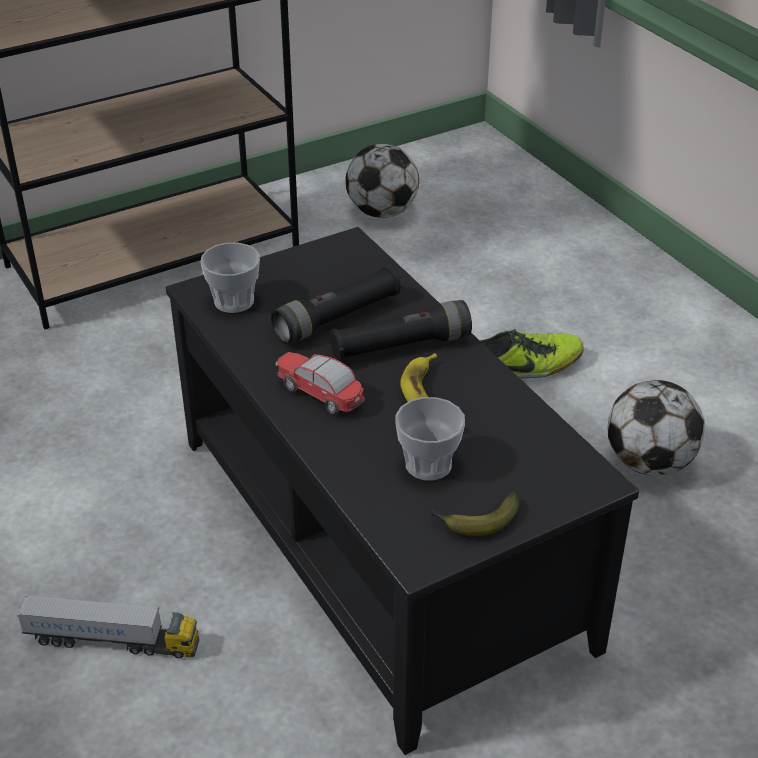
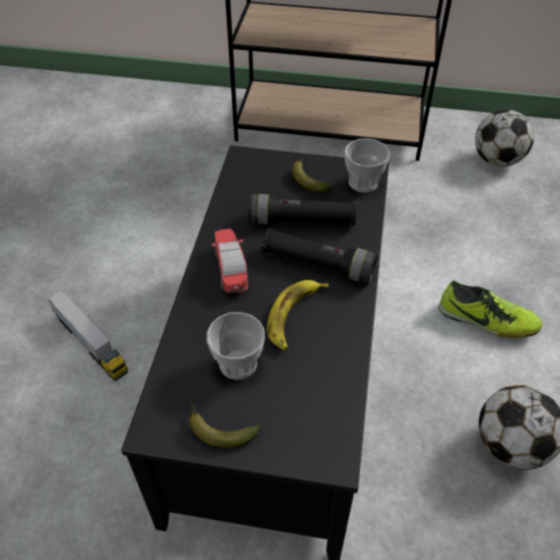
camera: 40 degrees right, 10 degrees up
cup [200,243,260,313] -> cup moved to [344,138,390,193]
none -> banana [292,155,334,192]

